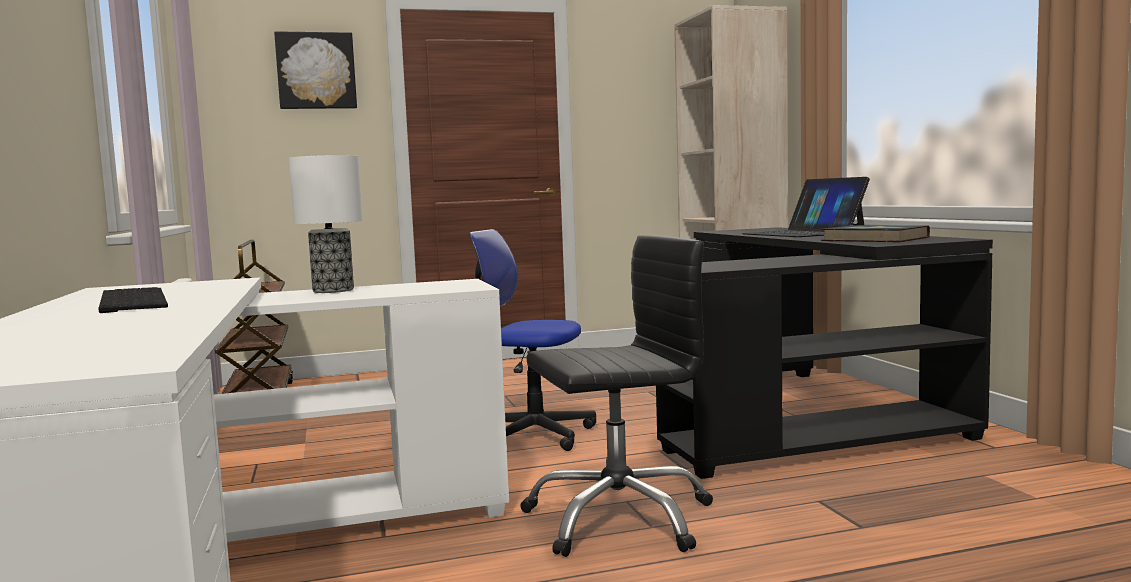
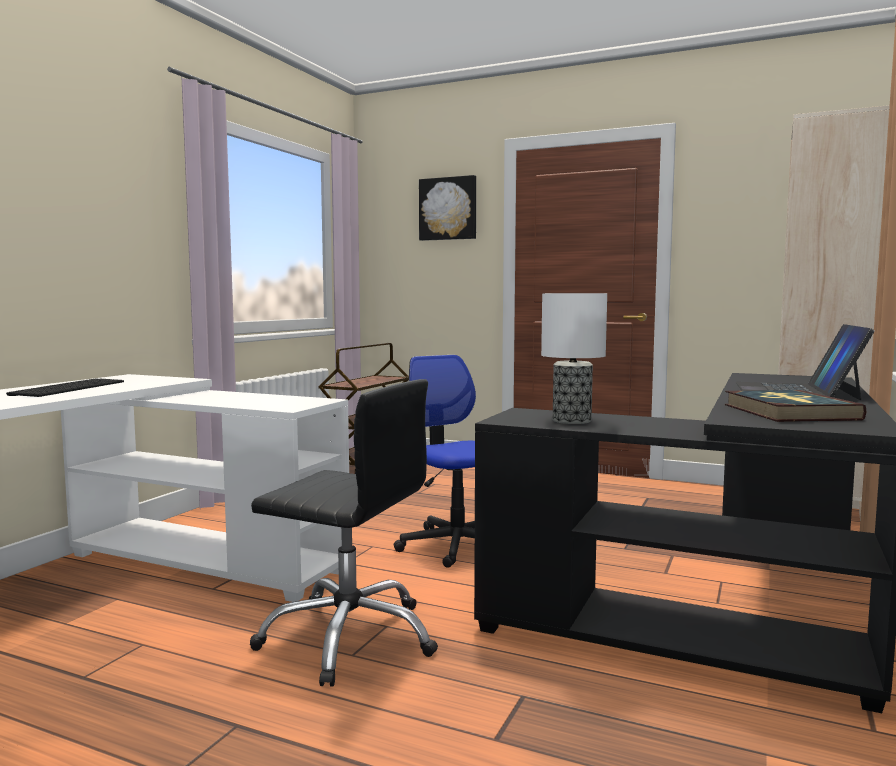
camera: 40 degrees right, 0 degrees up
table lamp [289,155,362,293] -> table lamp moved to [541,293,607,424]

